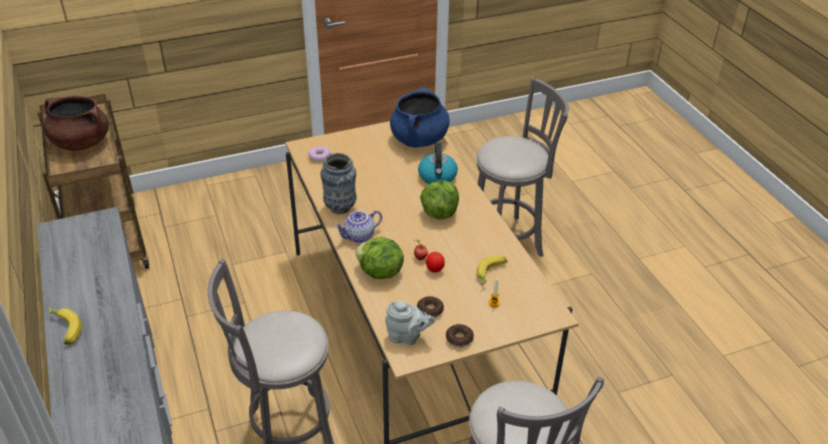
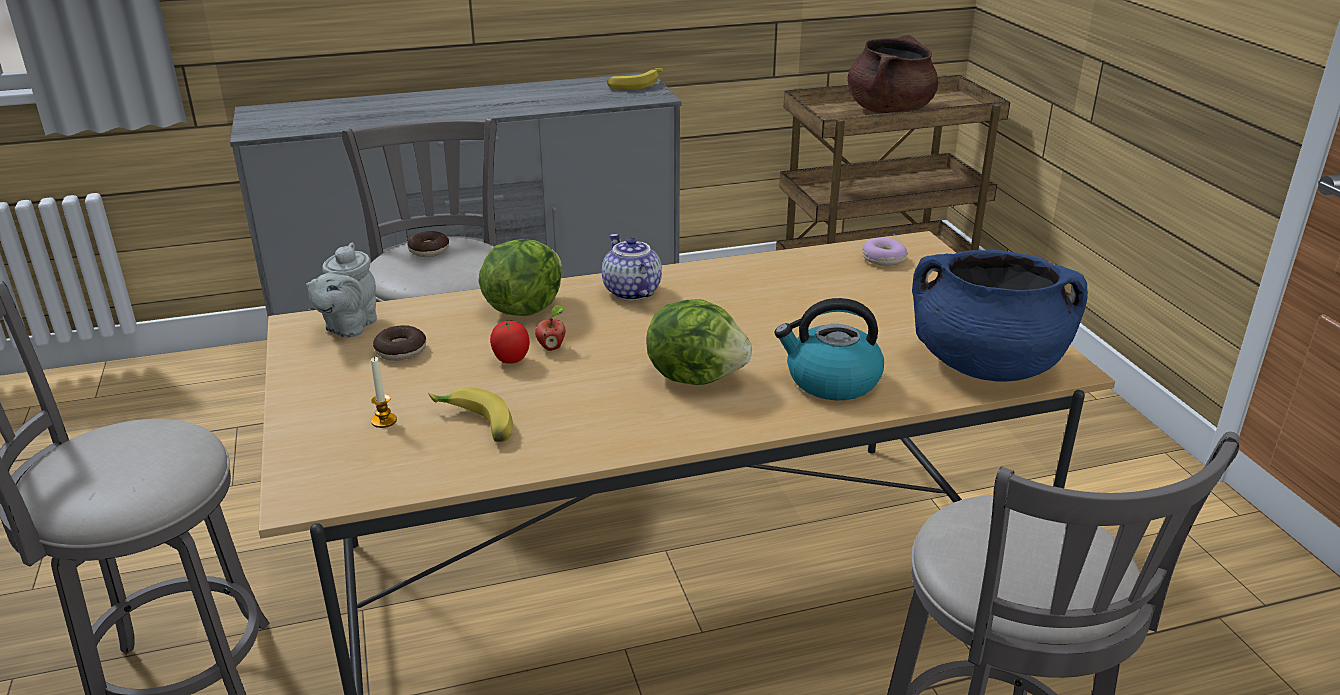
camera: 95 degrees right, 10 degrees down
banana [49,307,82,345] -> banana moved to [607,68,663,90]
vase [320,153,357,214] -> none
donut [446,324,474,348] -> donut moved to [407,231,449,257]

